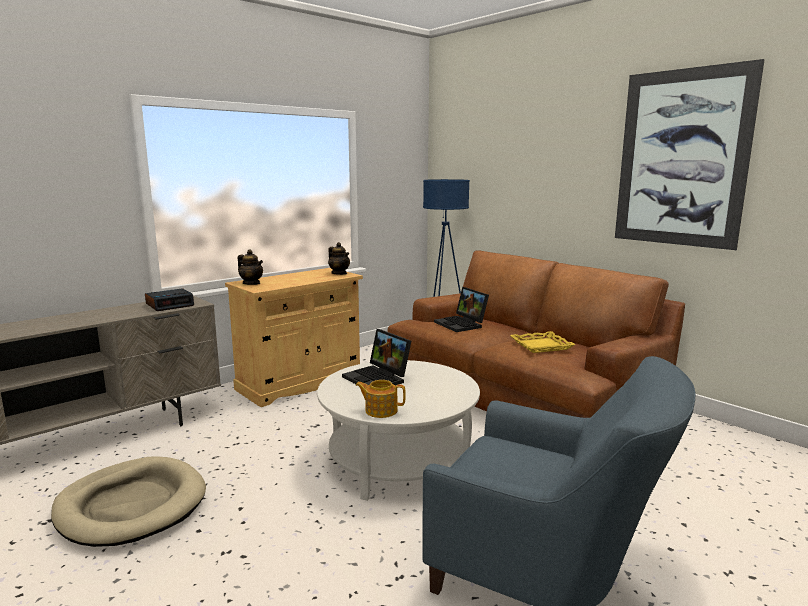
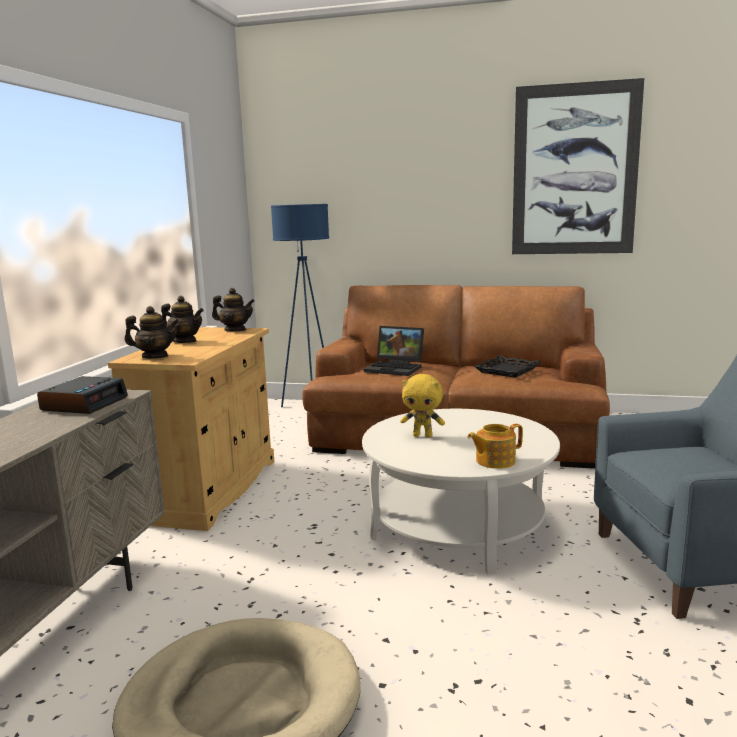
camera: 35 degrees left, 0 degrees up
laptop [342,329,411,386] -> yellow plush toy [401,374,445,438]
yellow tray [510,331,575,353] -> black tray [474,356,541,378]
none -> teapot [161,296,204,343]

